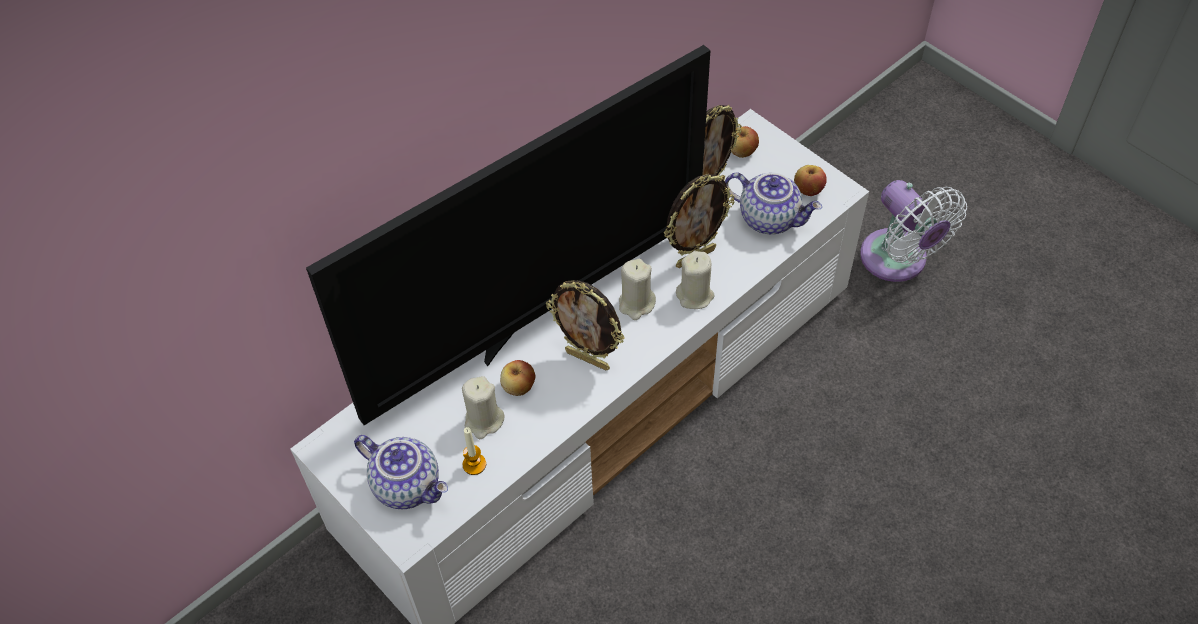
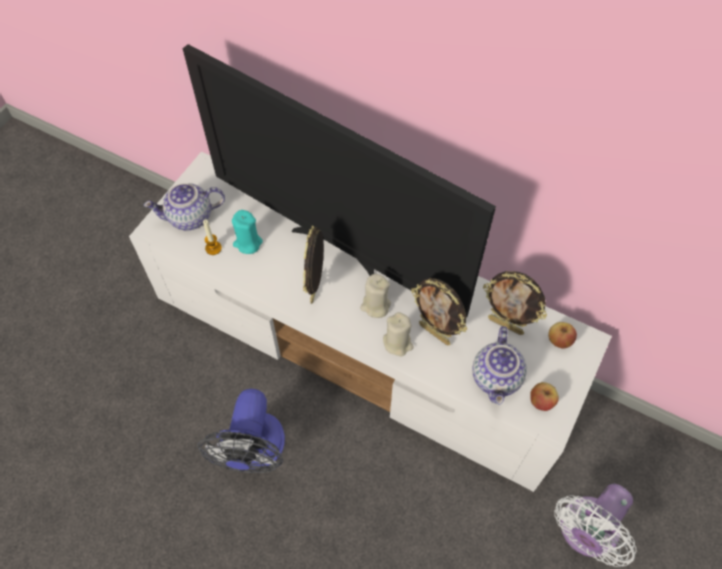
camera: 70 degrees right, 5 degrees up
teapot [354,435,448,509] -> teapot turned 60 degrees clockwise [144,183,225,230]
beige candle [462,376,505,439] -> turquoise candle [232,210,263,254]
apple [500,360,536,396] -> none
none -> fan [197,389,285,473]

